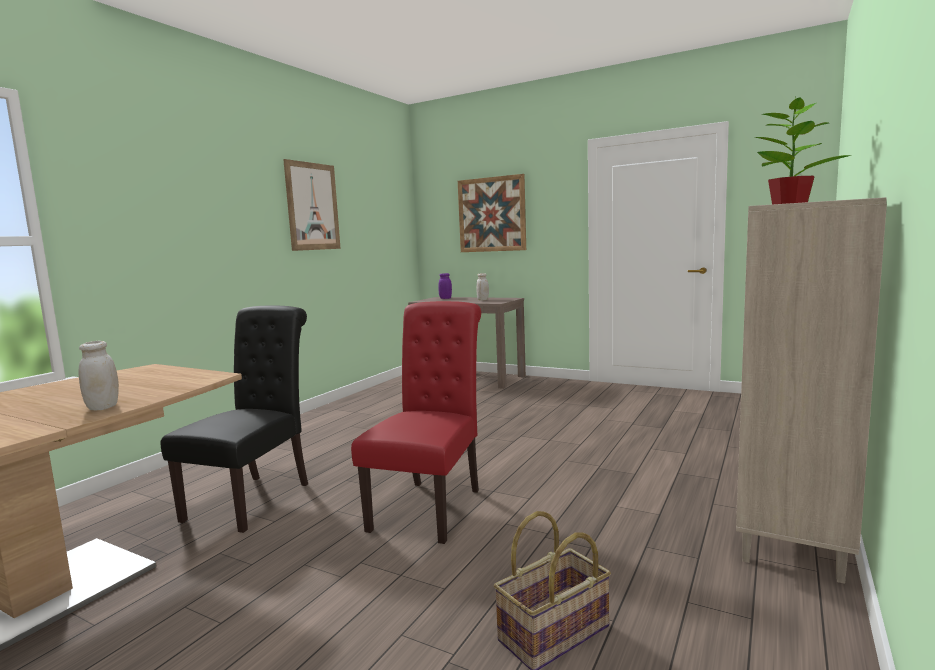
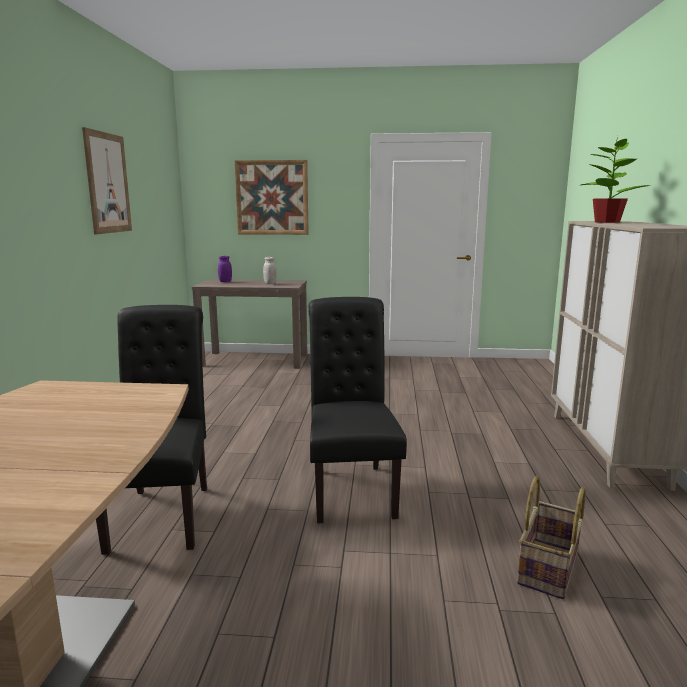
camera: 25 degrees left, 5 degrees up
white jar [78,341,119,411] -> none
red chair [351,301,481,544] -> black chair [308,297,407,523]

